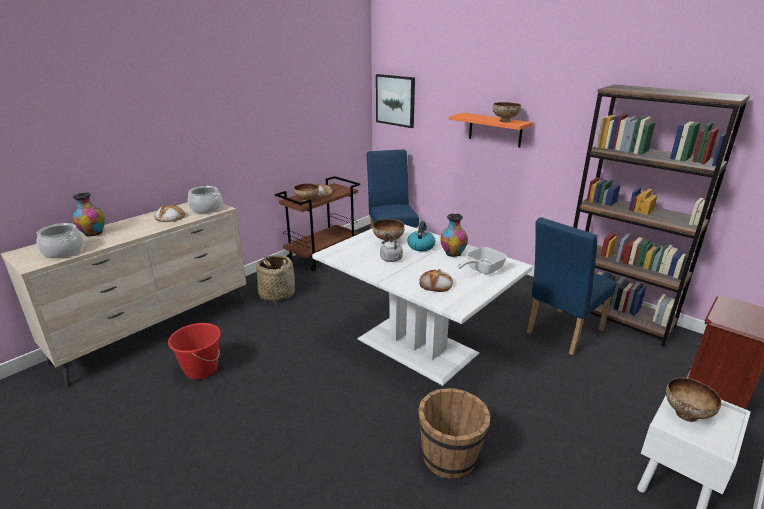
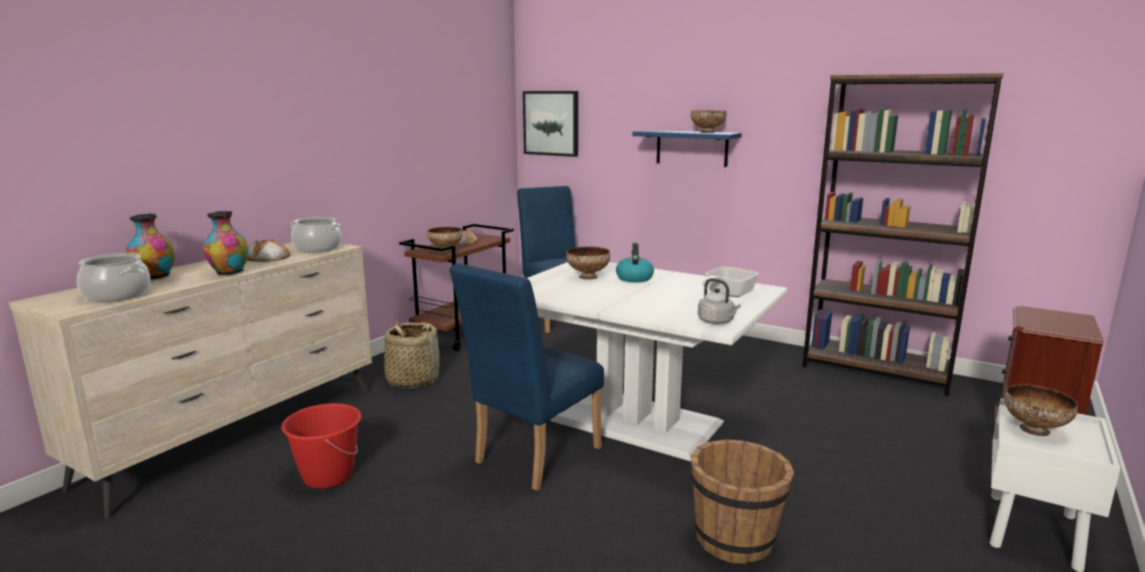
camera: 10 degrees left, 10 degrees down
grey kettle [380,233,403,262] -> grey kettle moved to [698,278,741,324]
bread [419,269,453,292] -> none
vase [440,214,468,257] -> vase moved to [203,211,249,275]
orange shelf [449,113,533,147] -> blue shelf [632,130,741,167]
blue chair [527,217,616,355] -> blue chair moved to [449,263,604,491]

